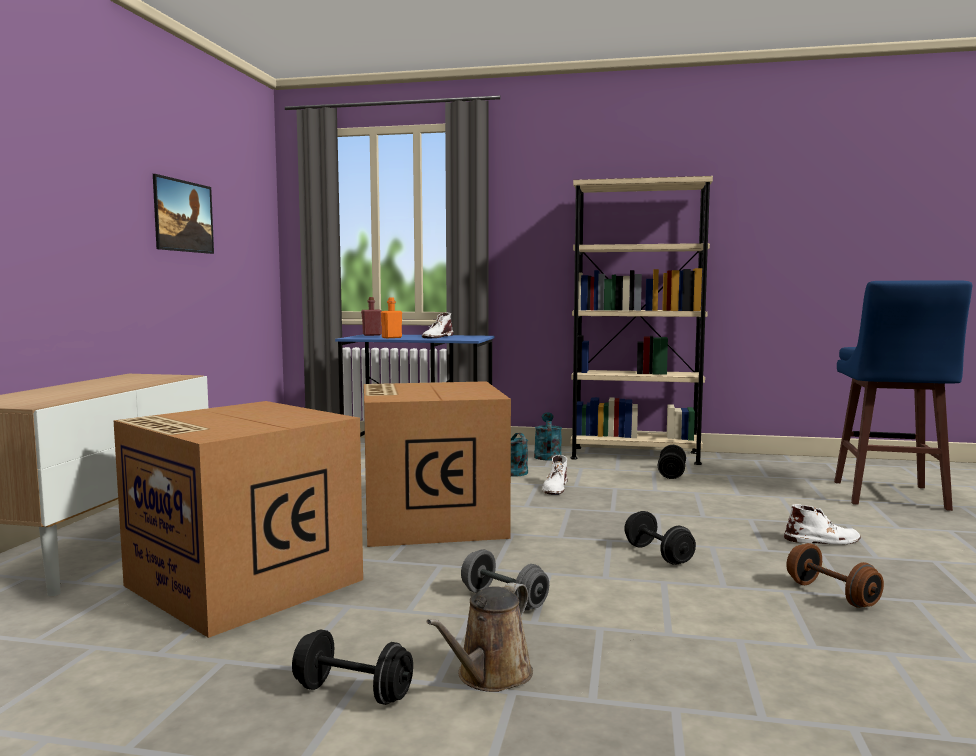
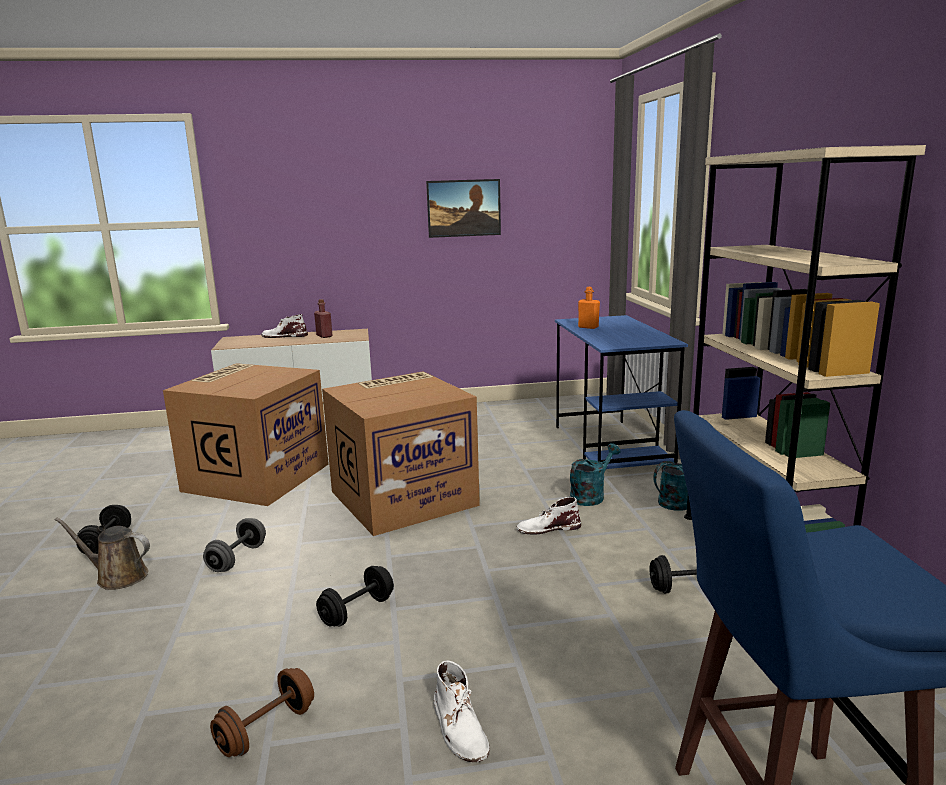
camera: 70 degrees right, 10 degrees up
red bottle [361,297,382,336] -> red bottle moved to [314,299,332,338]
white boot [422,313,454,338] -> white boot moved to [261,314,308,338]

